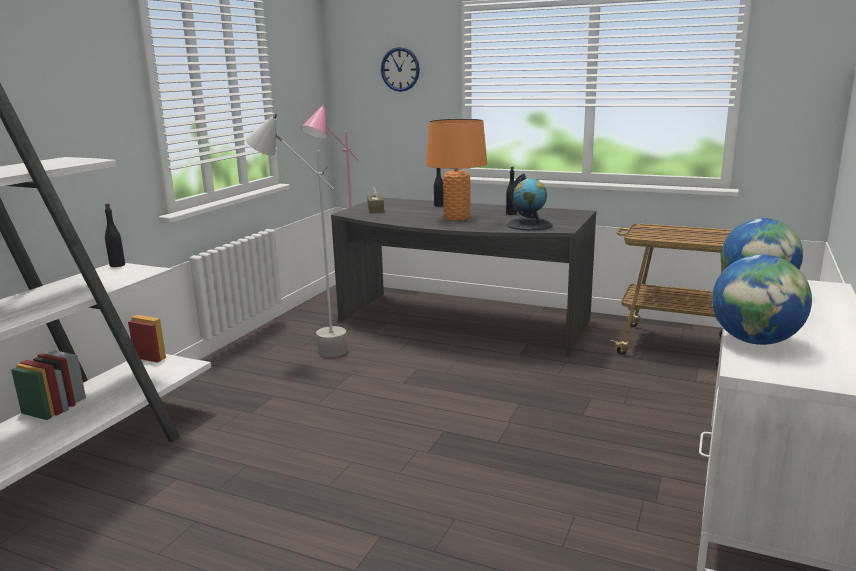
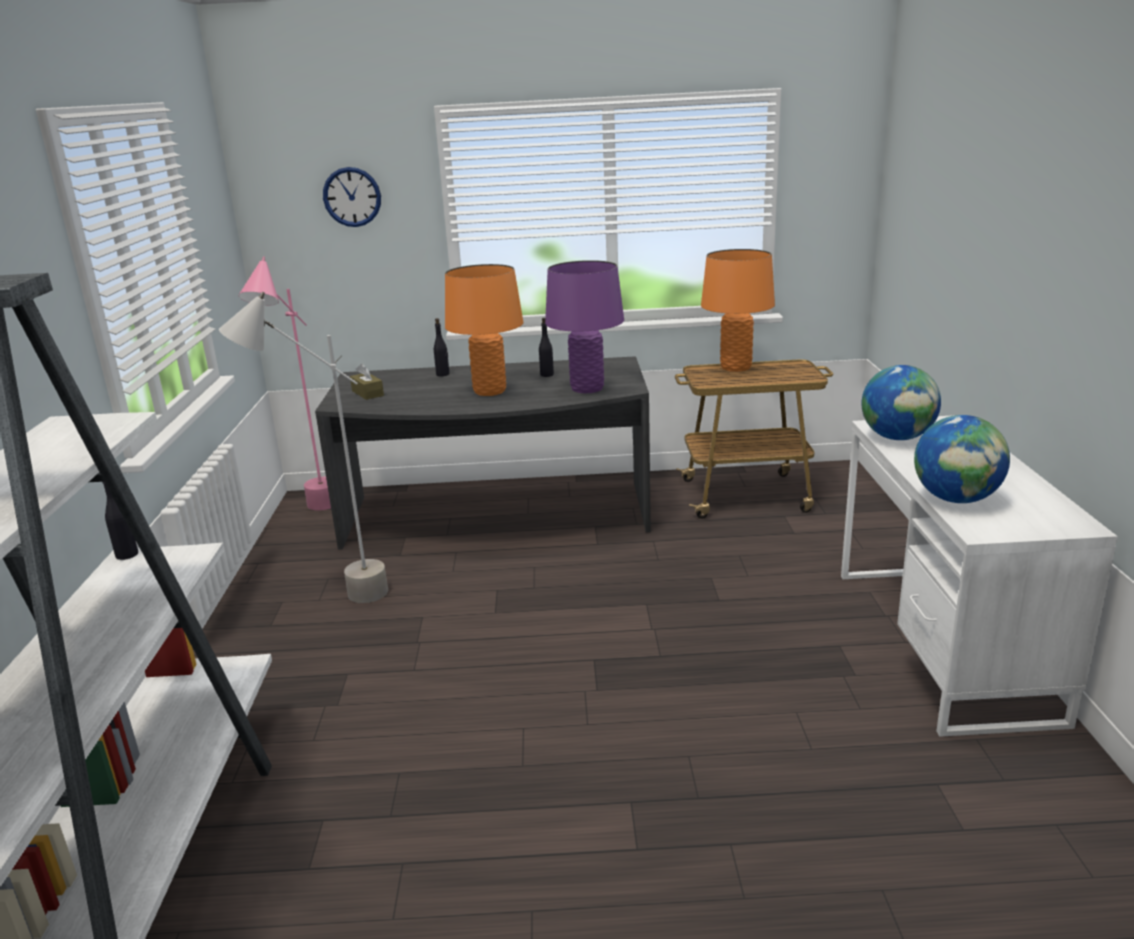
camera: 25 degrees left, 5 degrees up
globe [506,174,553,231] -> purple table lamp [545,260,624,393]
none -> orange table lamp [701,249,775,372]

